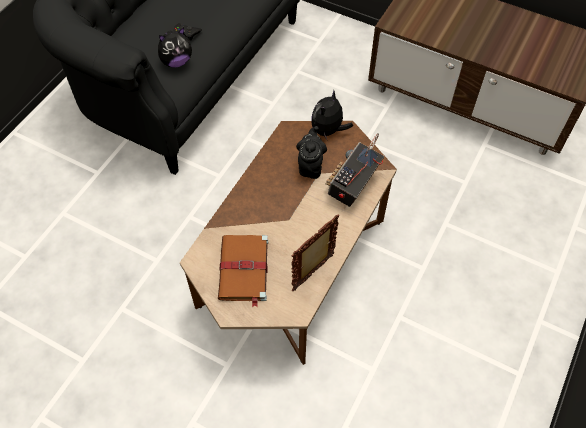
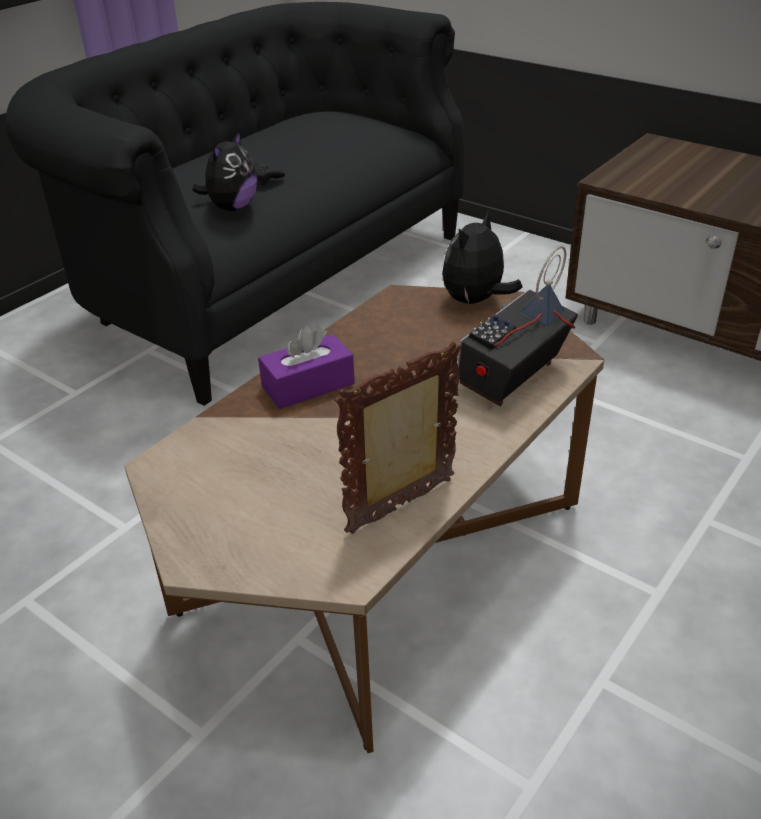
camera: 10 degrees right, 20 degrees down
plush toy [158,27,192,68] -> plush toy turned 45 degrees counterclockwise [192,131,258,211]
brown book [218,235,268,307] -> none
black teapot [296,126,327,179] -> none
none -> purple tissue box [258,326,355,409]

